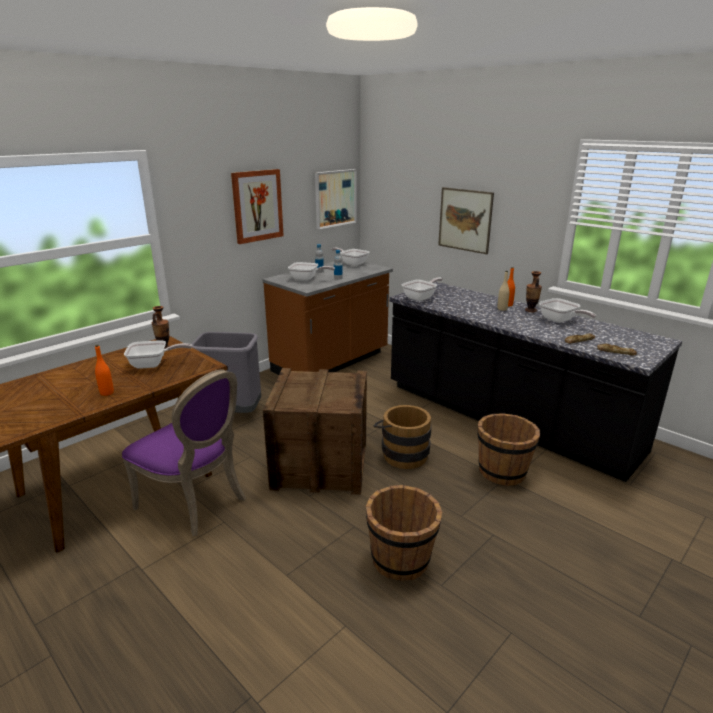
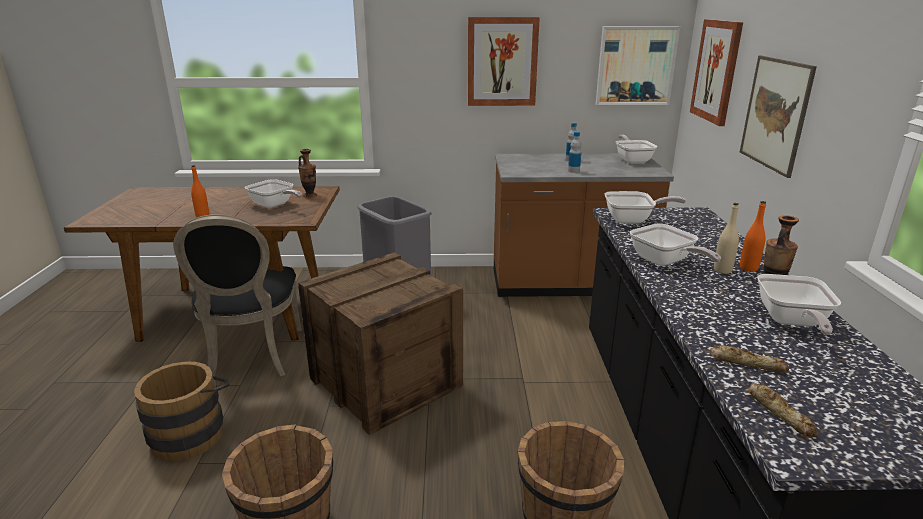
camera: 45 degrees right, 0 degrees up
purple chair [122,369,246,536] -> black chair [173,214,302,376]
frying pan [288,262,335,281] -> frying pan moved to [630,224,721,266]
brown bucket [374,405,432,469] -> brown bucket moved to [134,361,229,461]
none -> picture [690,19,743,126]

